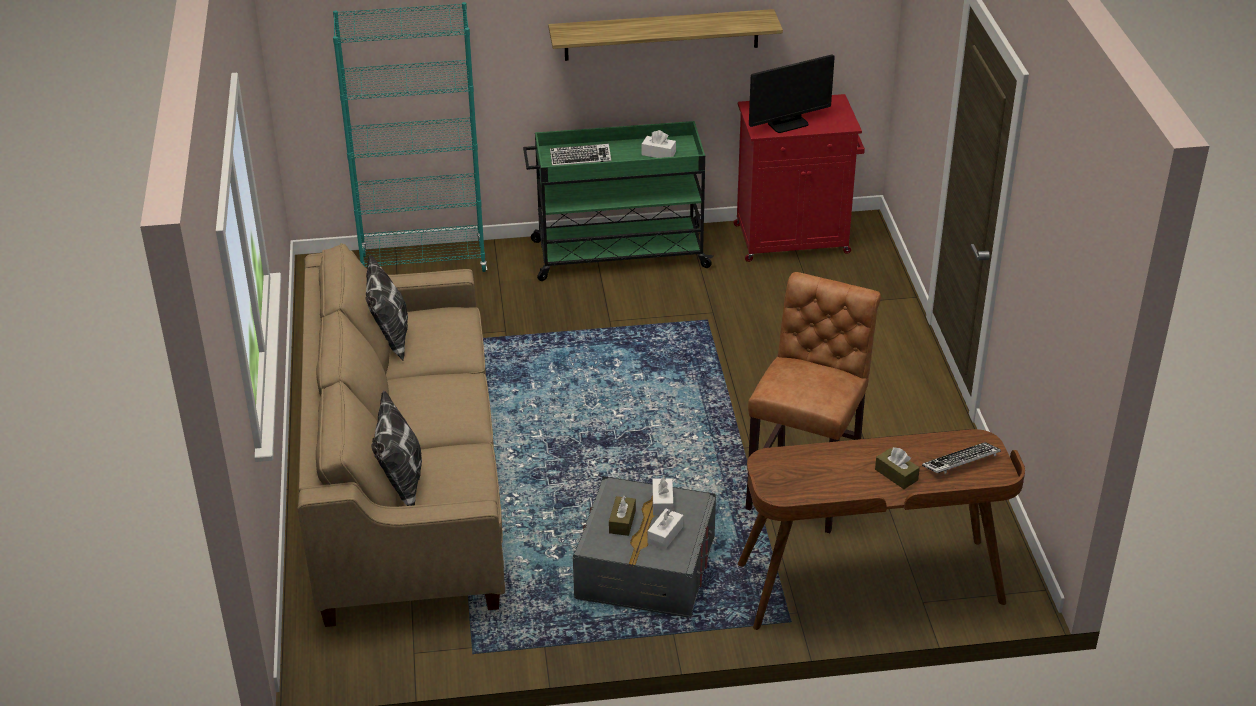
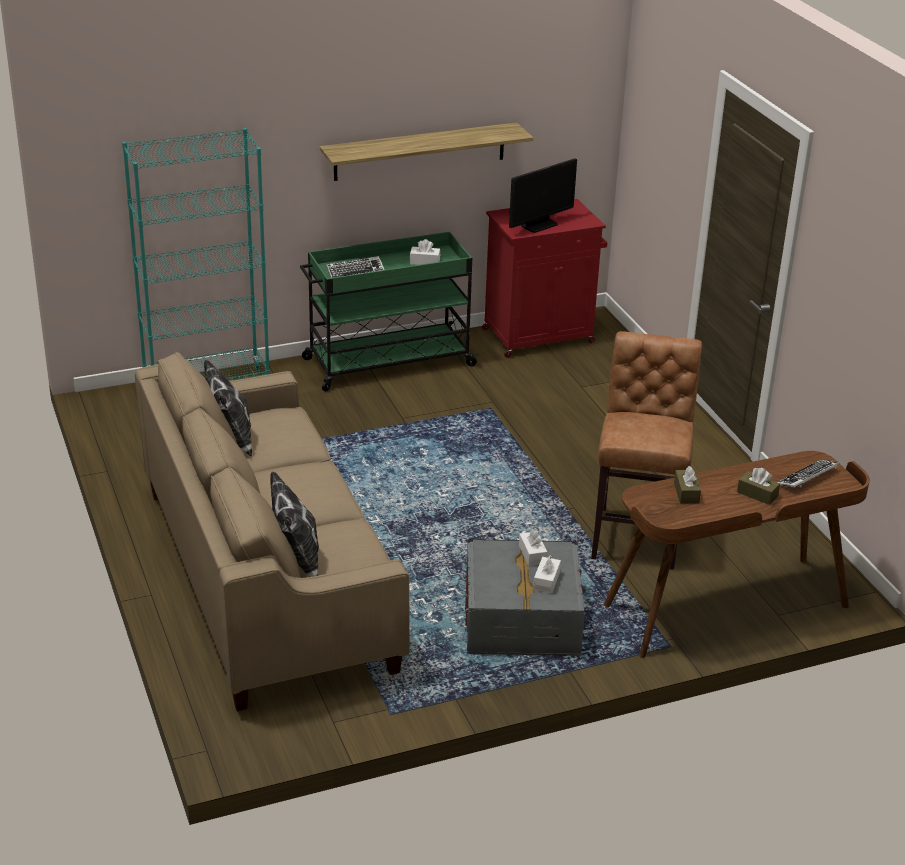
camera: 15 degrees left, 5 degrees down
brown tissue box [609,495,636,536] -> brown tissue box moved to [674,466,701,504]

